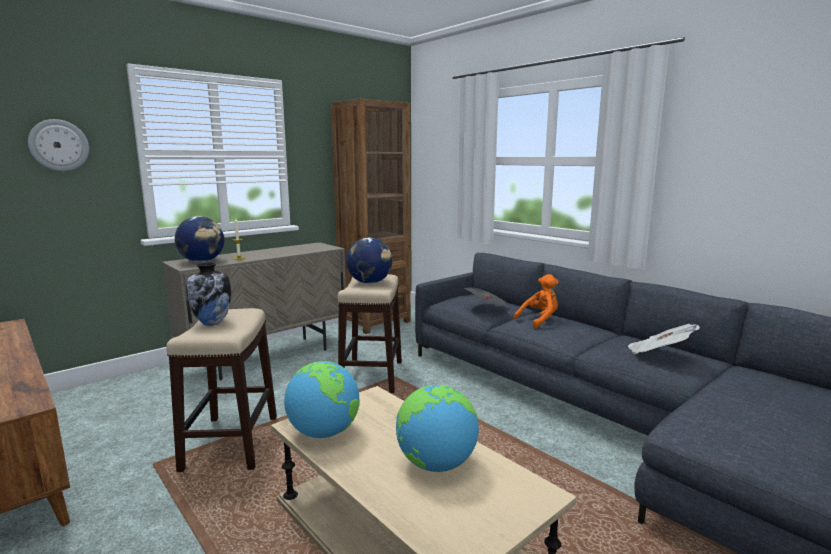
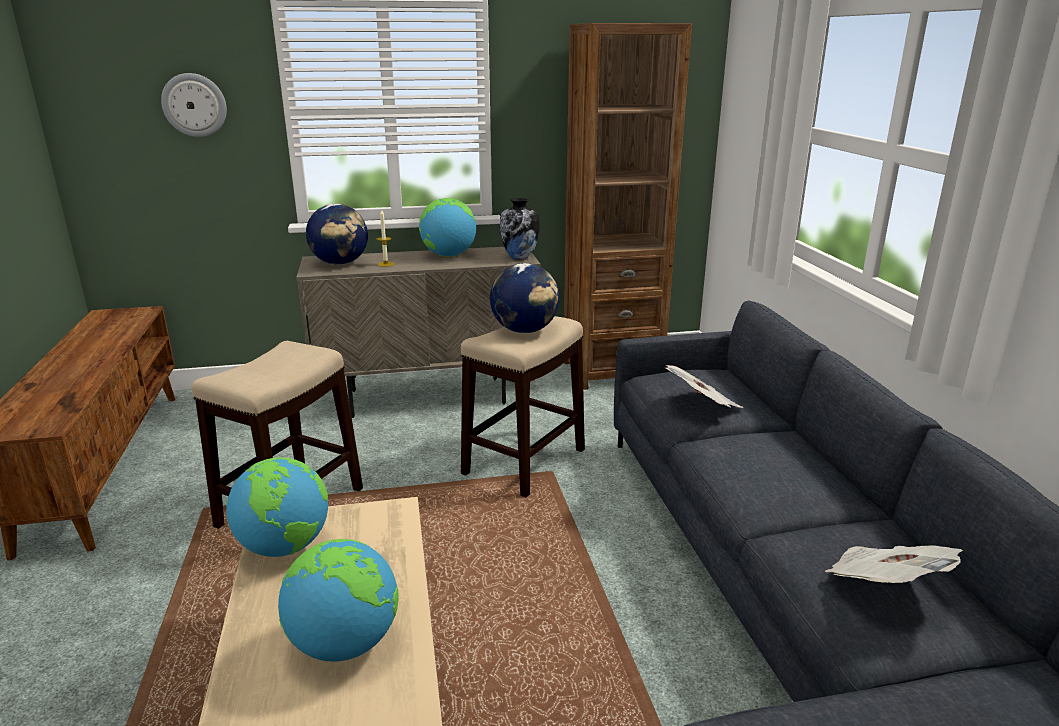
camera: 30 degrees right, 10 degrees up
vase [186,262,231,326] -> vase moved to [500,198,540,260]
orange plush toy [514,274,559,329] -> none
none -> globe [419,198,476,257]

